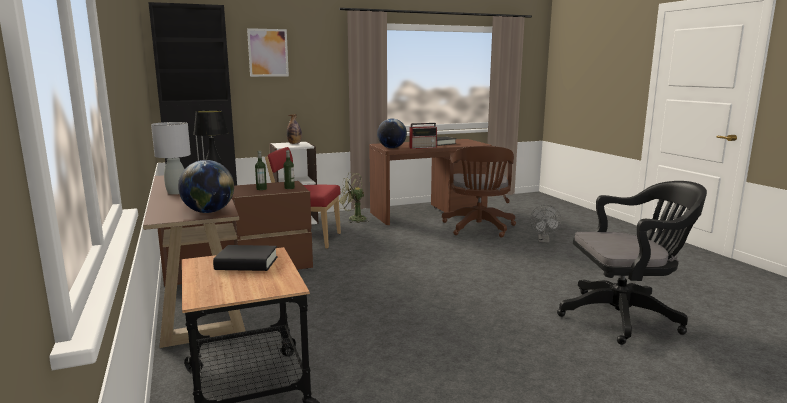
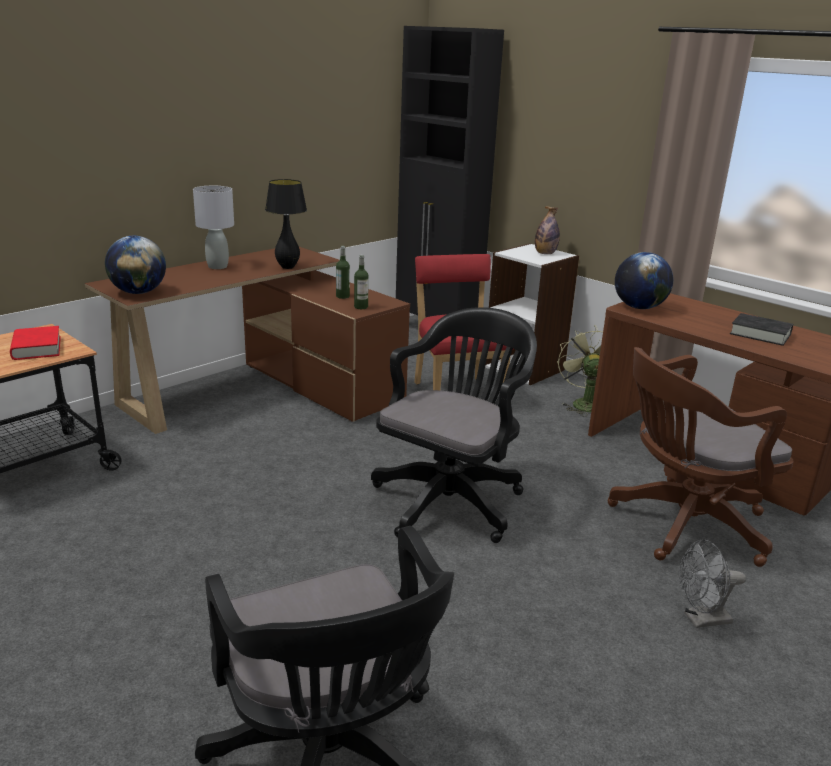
camera: 65 degrees right, 10 degrees up
black book [213,245,278,271] -> red book [10,326,61,360]
picture [247,28,289,77] -> none
radio [409,123,437,149] -> none
none -> black office chair [371,307,537,543]

